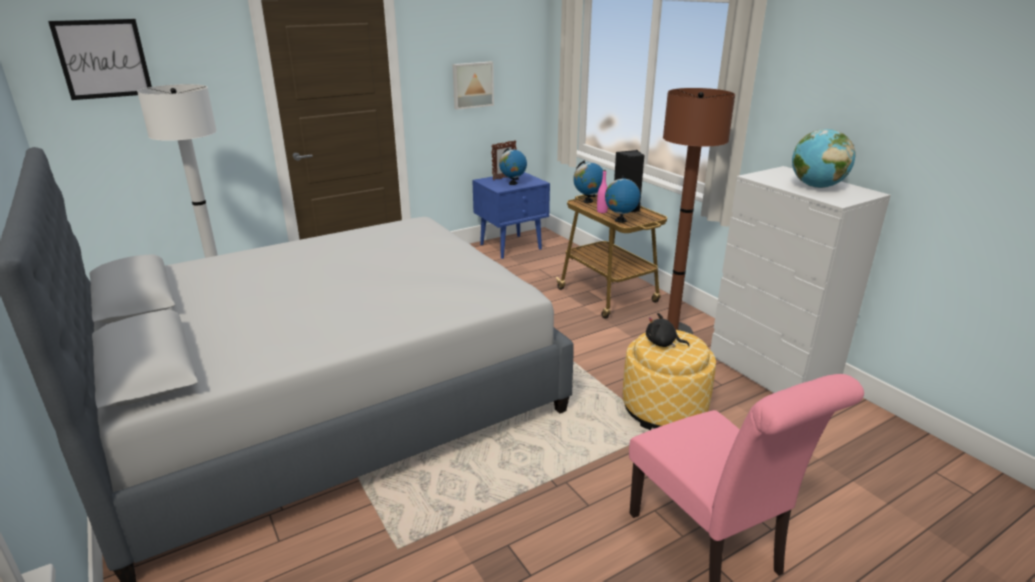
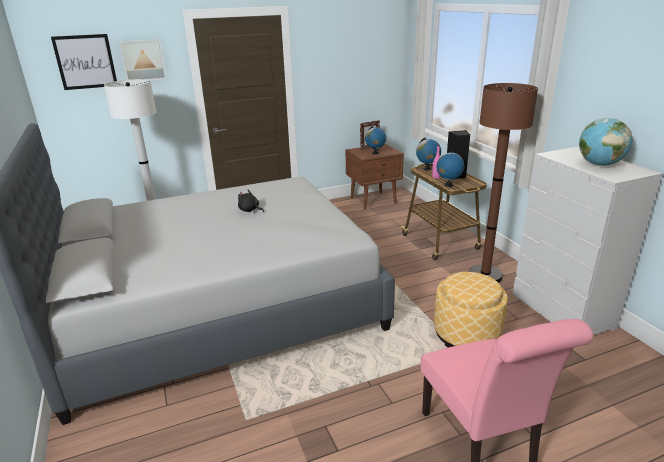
camera: 10 degrees right, 0 degrees up
picture [453,61,494,110] -> picture moved to [119,39,167,80]
blue nightstand [472,172,550,259] -> brown nightstand [346,144,404,210]
black plush toy [646,313,689,348] -> black plush toy moved to [238,190,264,213]

